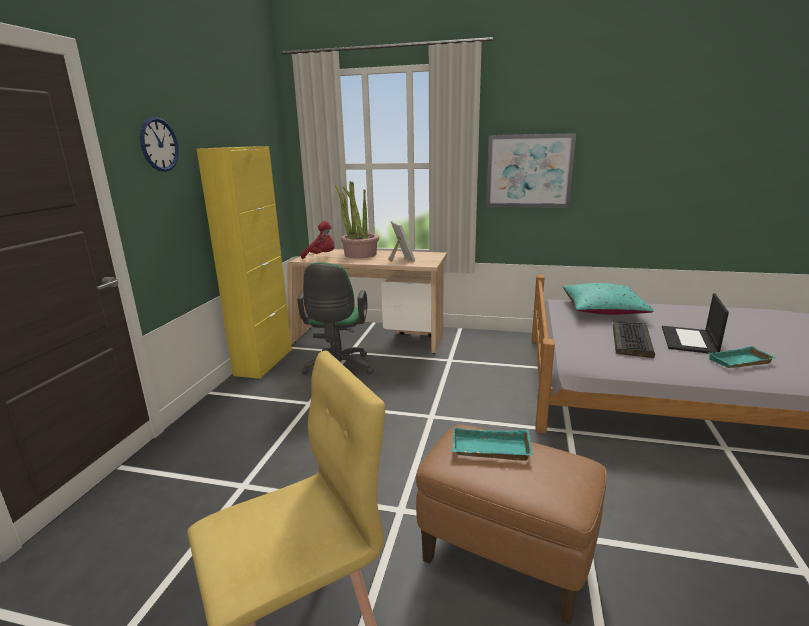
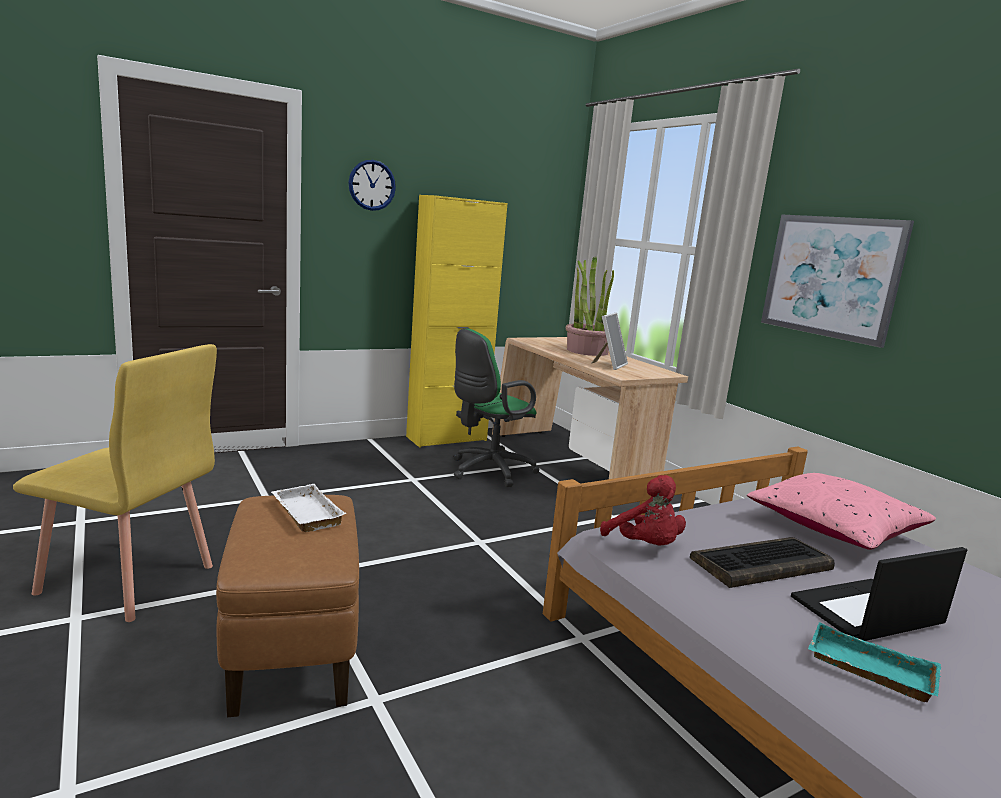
camera: 45 degrees right, 5 degrees down
red plush toy [301,221,334,259] -> red plush toy moved to [600,475,686,545]
turquoise tray [452,427,533,461] -> white tray [271,484,347,532]
turquoise pillow [563,283,654,315] -> pink pillow [747,473,936,550]

